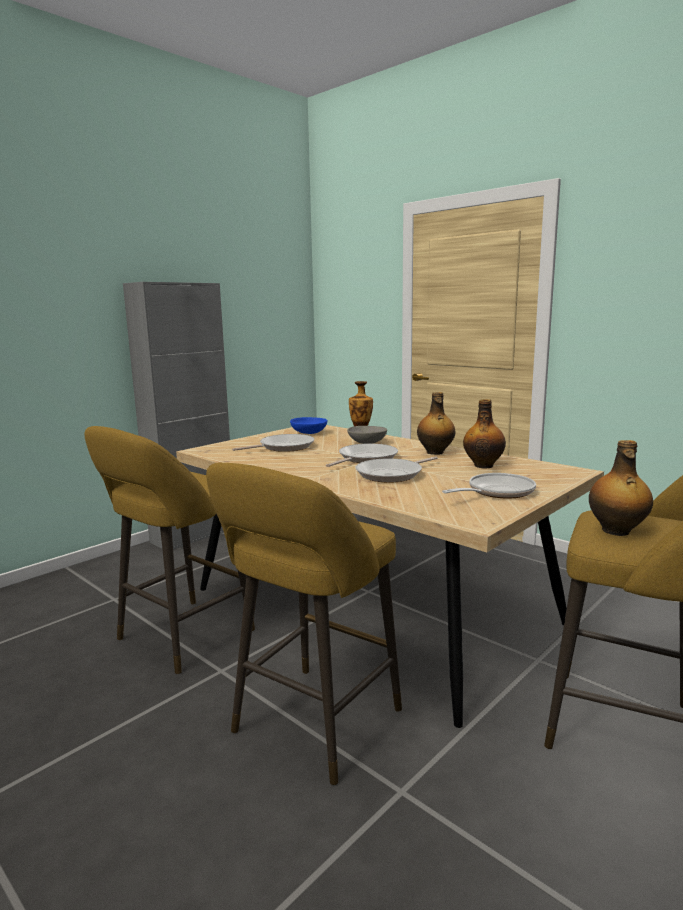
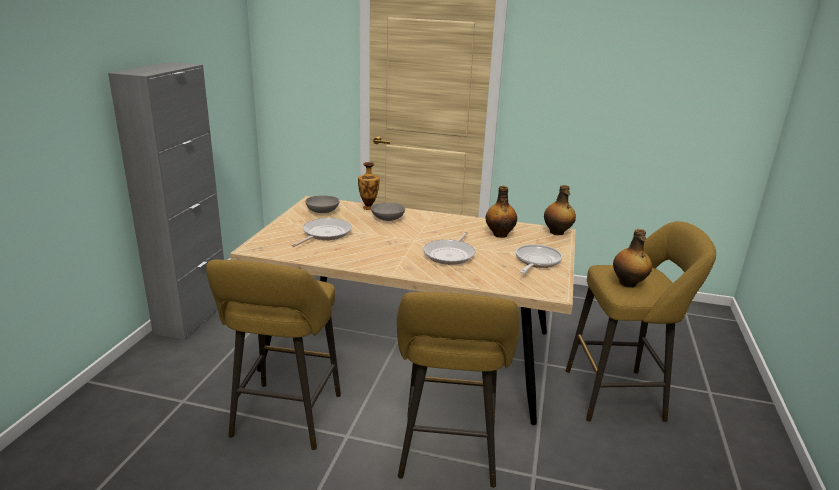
camera: 30 degrees left, 10 degrees up
blue bowl [290,417,327,434] -> grey bowl [305,196,339,213]
frying pan [326,443,398,467] -> none
bottle [417,392,455,455] -> bottle moved to [544,185,576,235]

